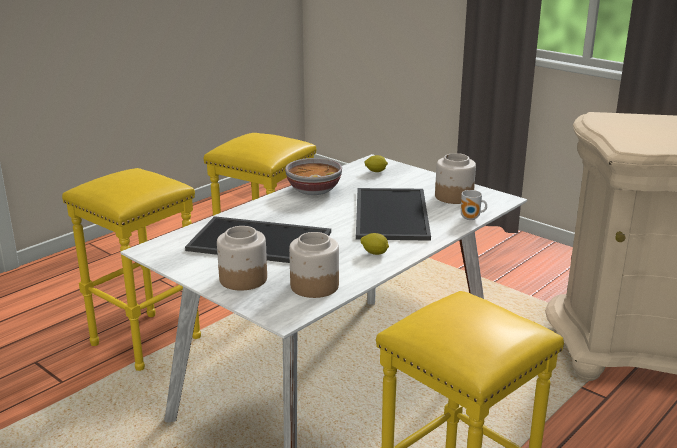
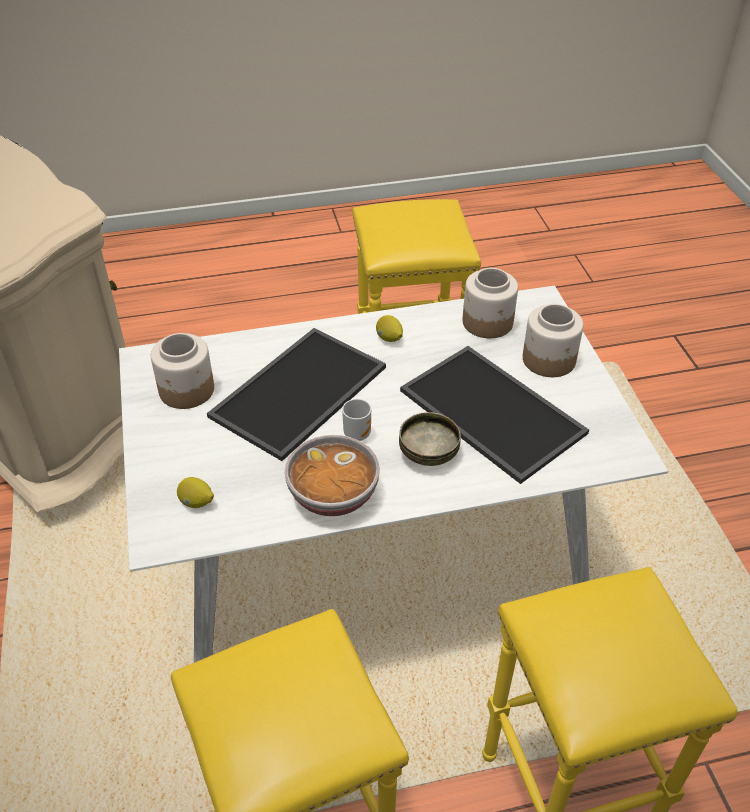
camera: 145 degrees left, 20 degrees up
mug [461,190,487,220] -> mug moved to [342,399,371,441]
none -> bowl [399,412,461,466]

